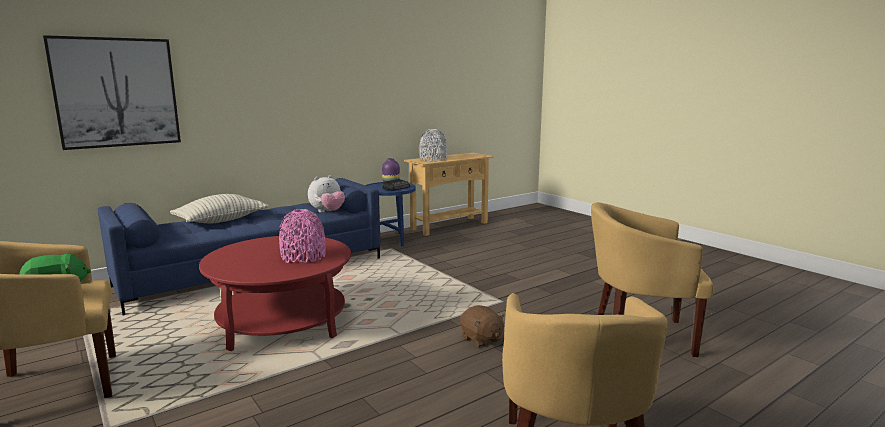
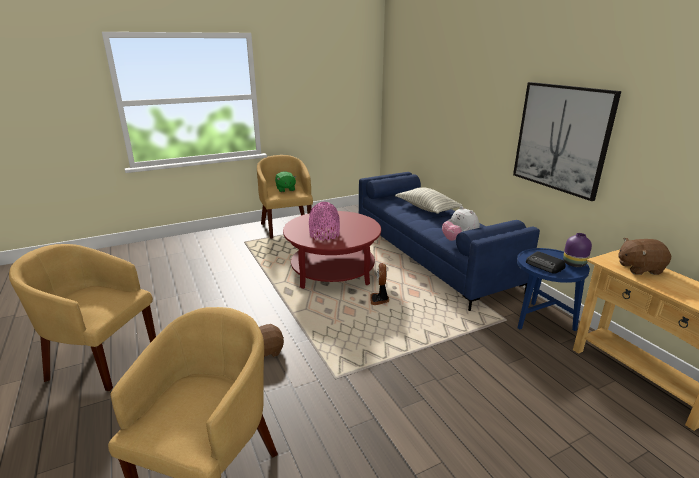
camera: 100 degrees right, 10 degrees up
picture [43,35,181,150] -> picture moved to [513,82,621,201]
grey vase [419,129,447,161] -> brown plush toy [618,238,671,275]
none -> fan [370,263,389,305]

